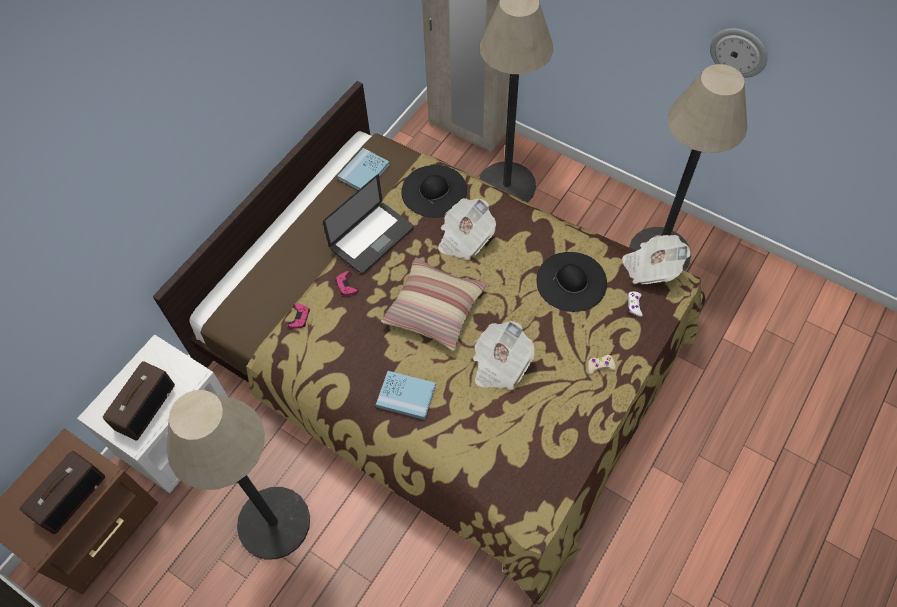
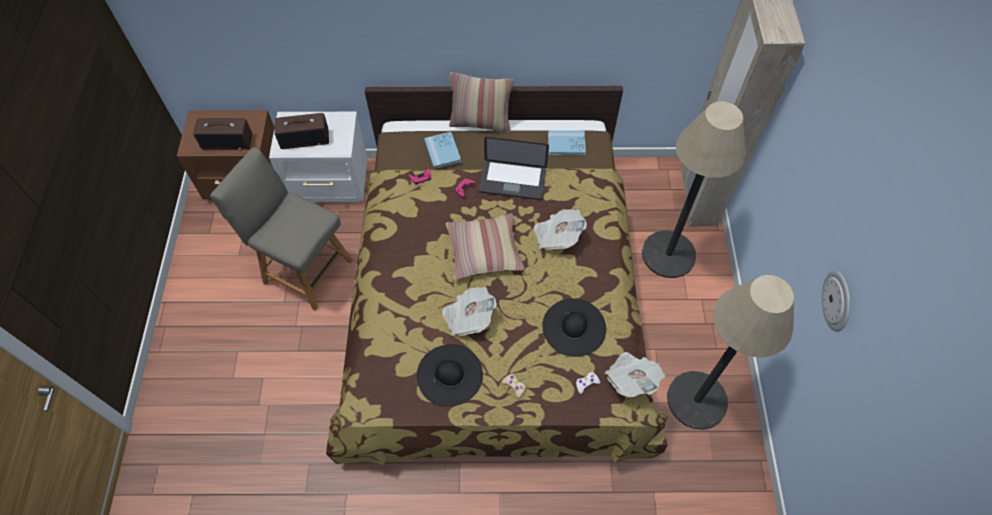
camera: 55 degrees right, 0 degrees up
floor lamp [167,390,310,560] -> grey chair [210,147,353,311]
blue book [376,371,436,420] -> blue book moved to [424,132,461,169]
black hat [401,165,467,218] -> black hat moved to [417,344,483,407]
none -> pillow [449,72,514,134]

